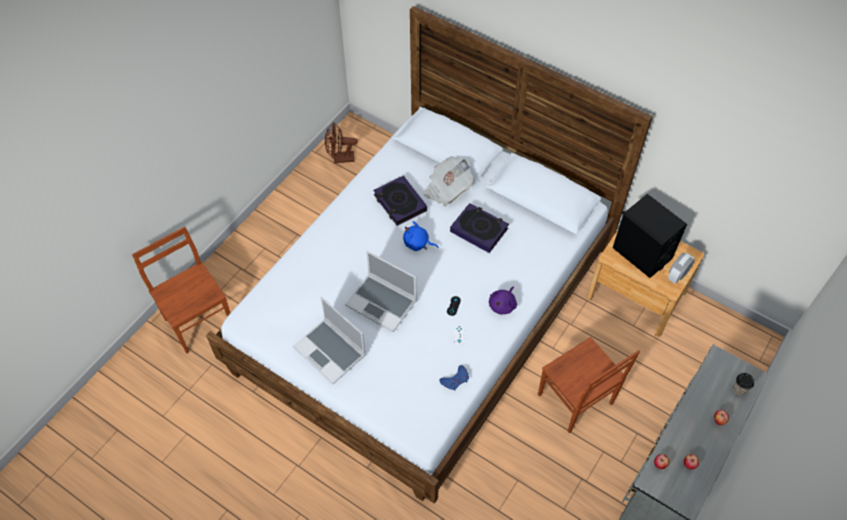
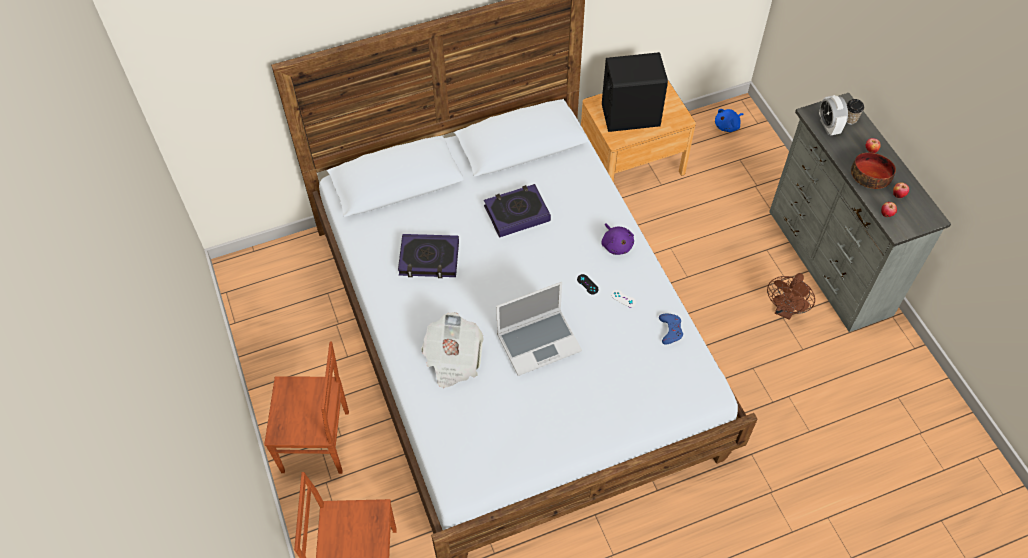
camera: 55 degrees left, 0 degrees up
laptop [293,297,366,384] -> none
brown fan [325,122,358,163] -> brown fan moved to [767,273,815,320]
blue plush toy [403,221,439,251] -> blue plush toy moved to [715,109,744,132]
newspaper [424,156,473,206] -> newspaper moved to [421,312,484,388]
brown chair [538,337,640,433] -> brown chair moved to [264,341,349,474]
alarm clock [668,253,695,284] -> alarm clock moved to [819,95,848,135]
none -> bowl [851,152,896,189]

